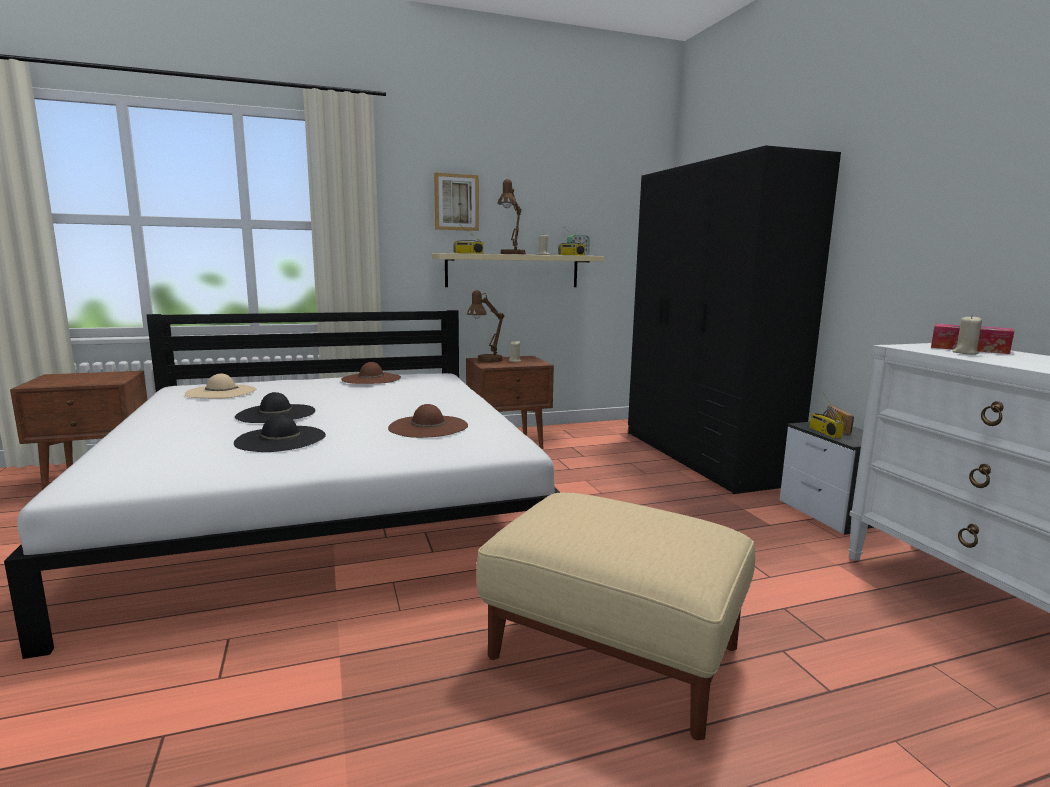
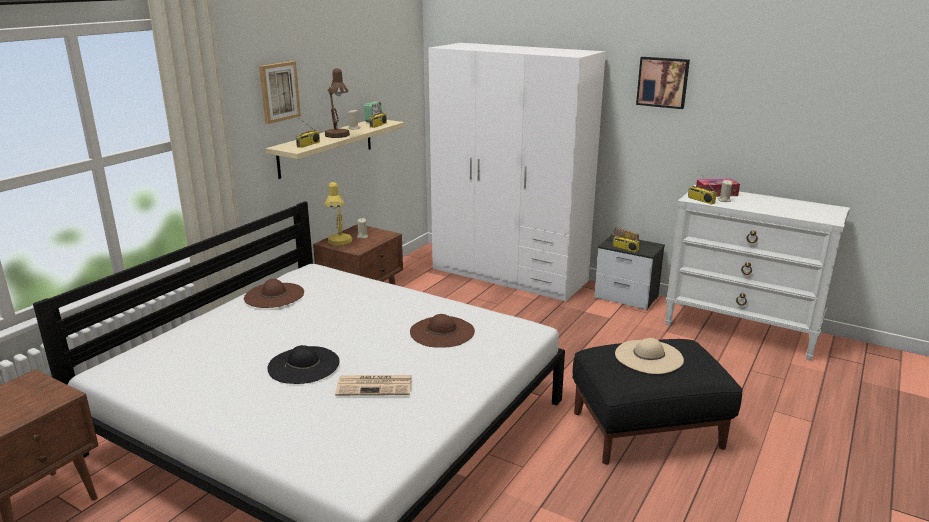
camera: 40 degrees left, 10 degrees up
beige hat [185,374,256,398] -> beige hat moved to [615,338,684,374]
black hat [234,415,326,452] -> newspaper [335,375,412,396]
brown table lamp [467,290,504,362] -> yellow table lamp [325,182,352,246]
beige ottoman [476,493,755,740] -> black ottoman [572,339,743,465]
black wardrobe [628,146,841,494] -> white wardrobe [428,42,606,302]
none -> picture [636,57,690,109]
none -> radio [688,173,717,205]

